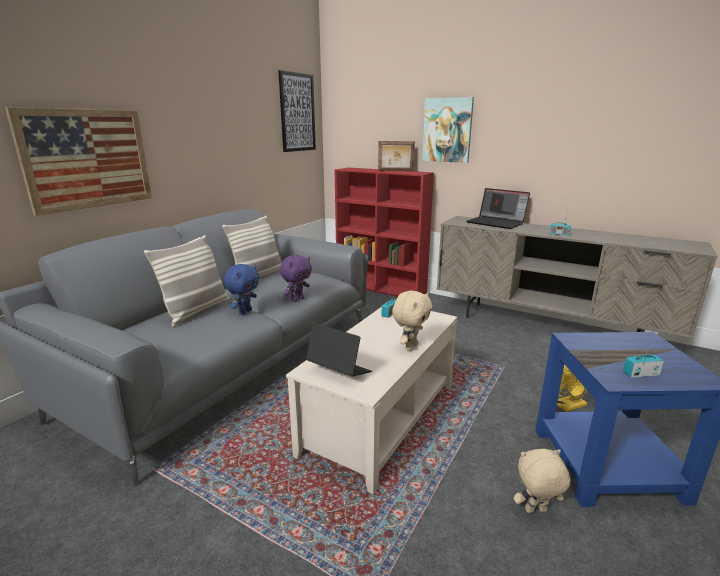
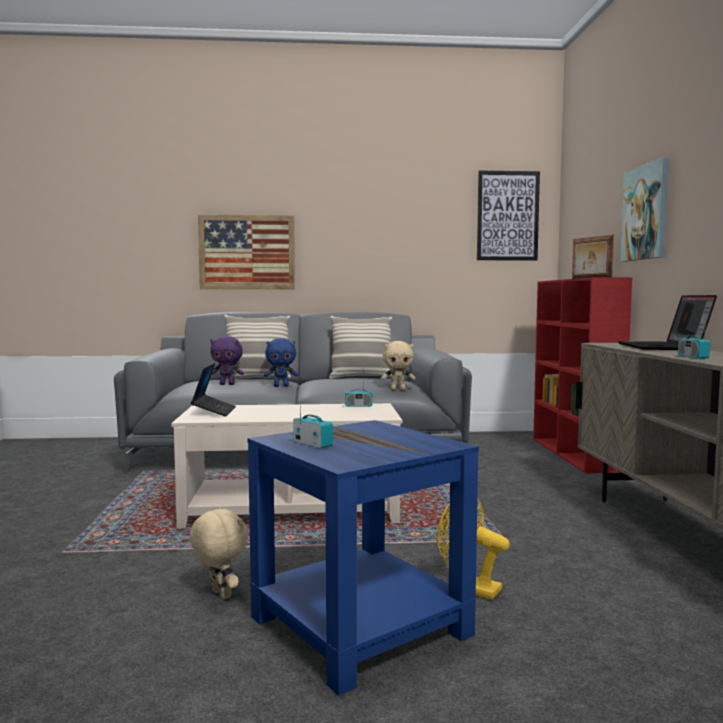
camera: 55 degrees right, 15 degrees down
purple plush toy [279,255,312,302] -> purple plush toy moved to [210,336,244,385]
beige plush toy [392,291,432,351] -> beige plush toy moved to [381,341,415,390]

